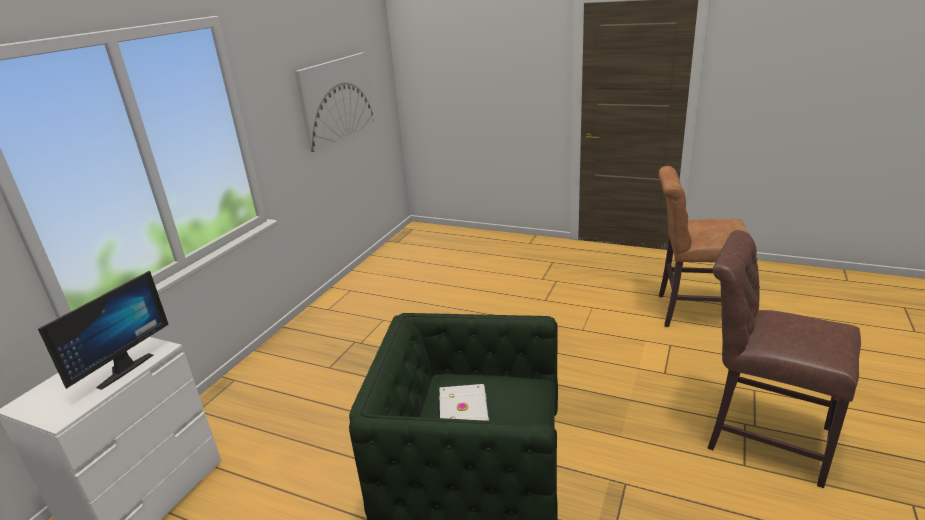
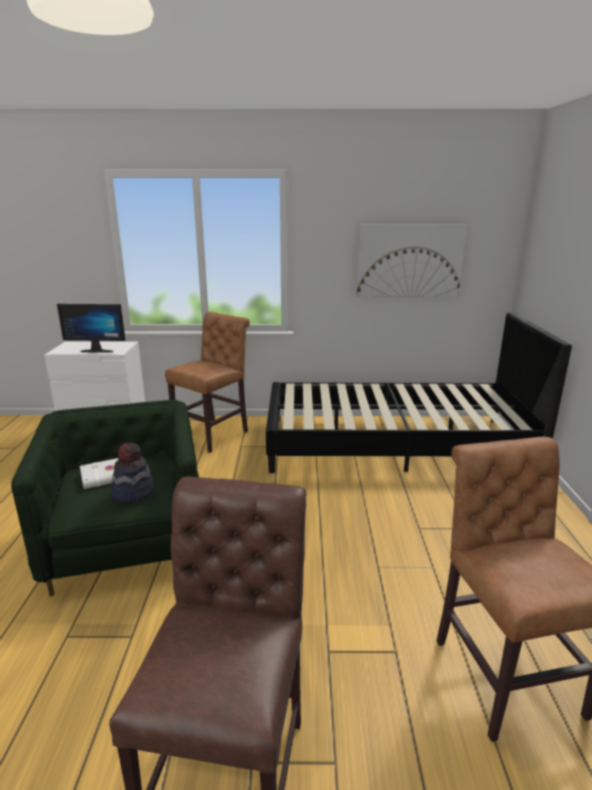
camera: 65 degrees right, 5 degrees down
none -> hat [111,443,155,503]
none -> brown chair [165,312,250,453]
none -> black bed [266,312,572,473]

